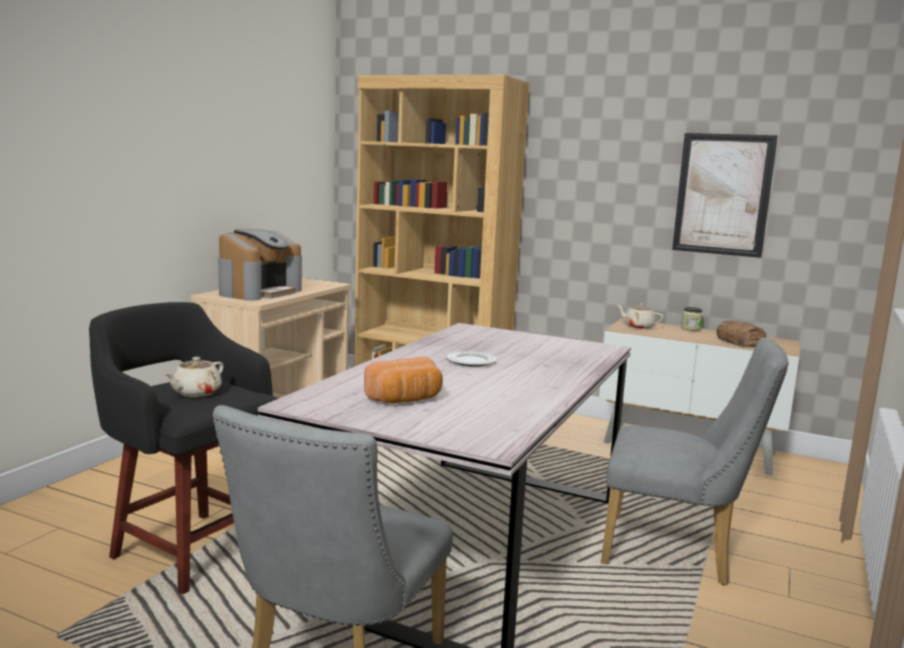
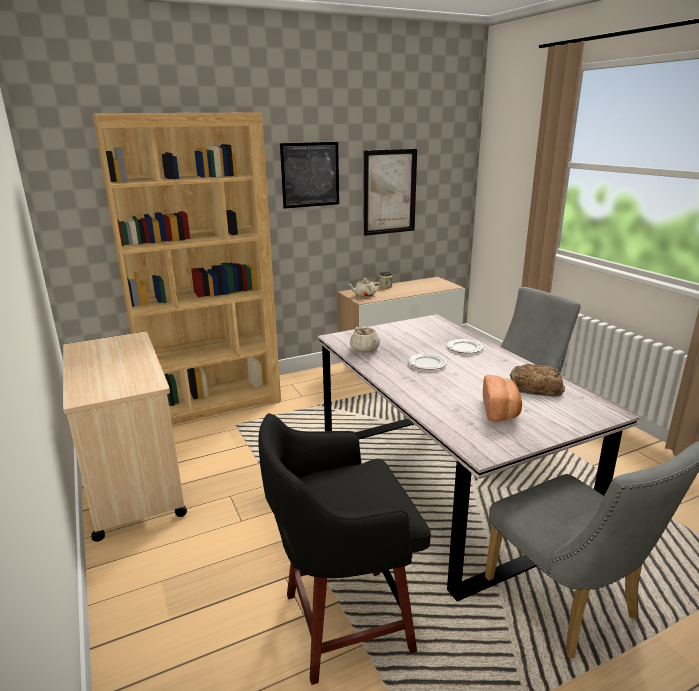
camera: 50 degrees left, 10 degrees up
beige teapot [165,357,224,397] -> beige teapot moved to [350,326,380,352]
coffee machine [218,229,302,301] -> none
bread [717,320,766,347] -> bread moved to [510,364,565,397]
none -> picture [280,142,339,209]
none -> plate [447,339,483,353]

